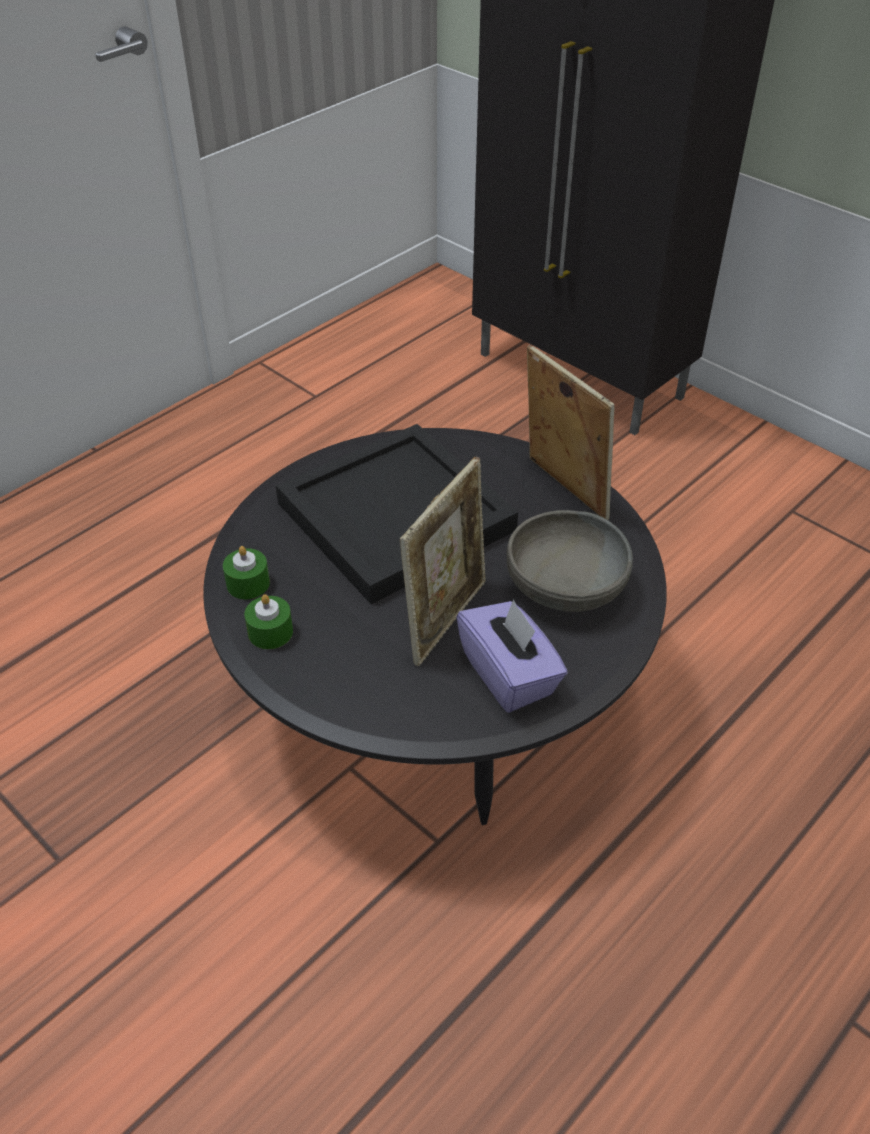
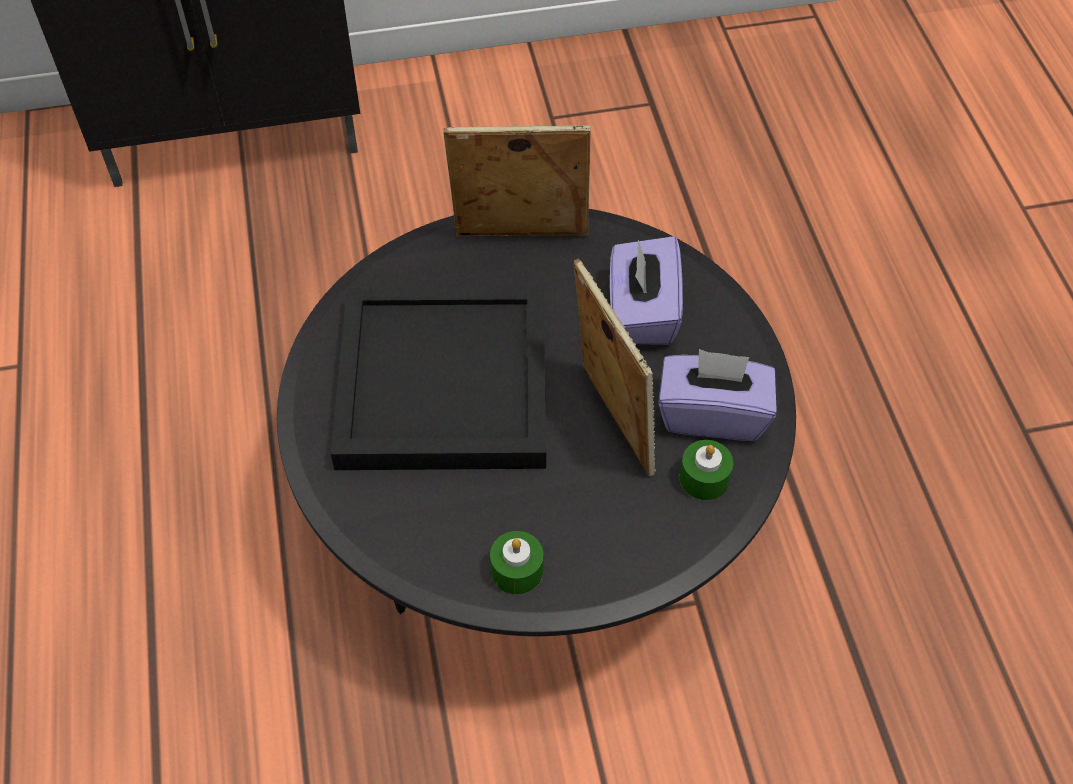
camera: 55 degrees left, 10 degrees up
green candle [223,546,270,599] -> green candle moved to [679,440,733,500]
grey bowl [507,510,633,612] -> purple tissue box [610,236,683,345]

